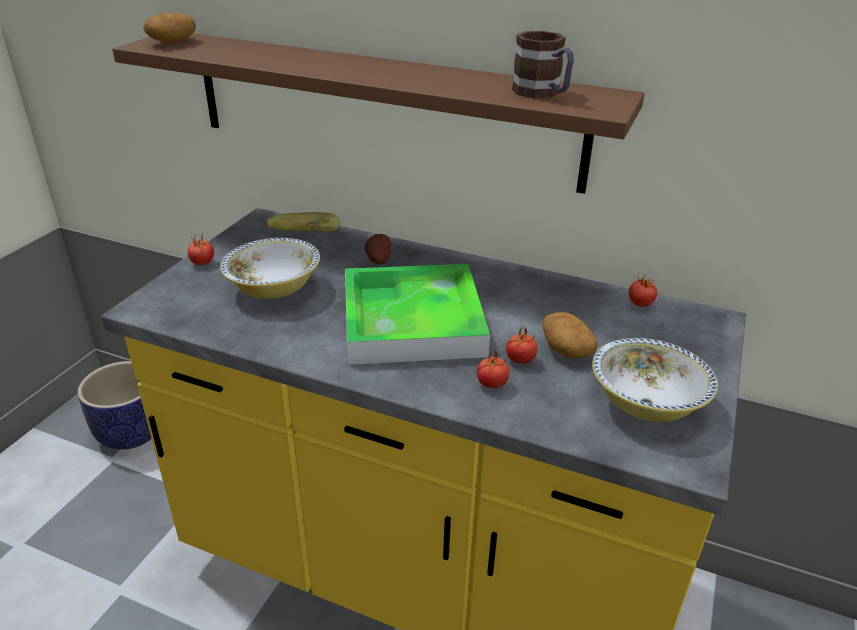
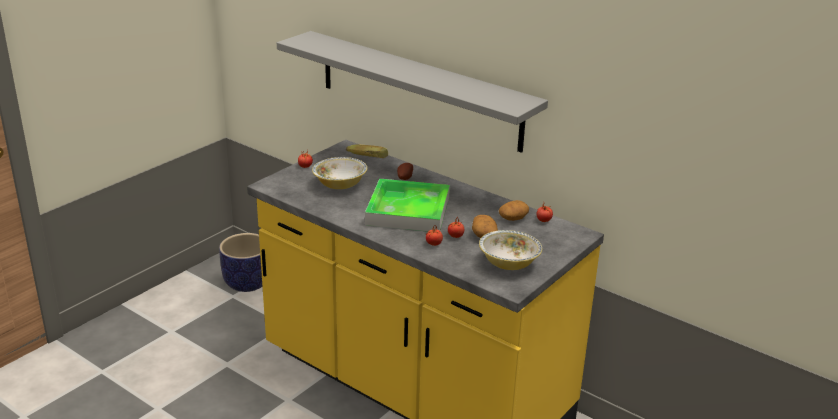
camera: 15 degrees right, 5 degrees down
brown shelf [112,33,645,194] -> grey shelf [277,31,548,153]
potato [144,12,196,43] -> potato moved to [499,200,529,221]
mug [512,31,574,98] -> none

